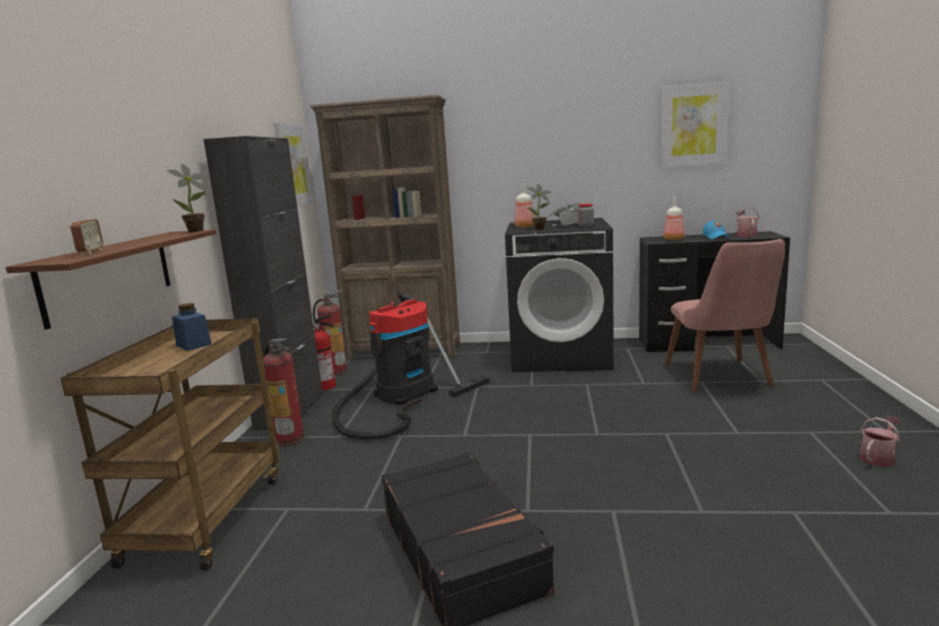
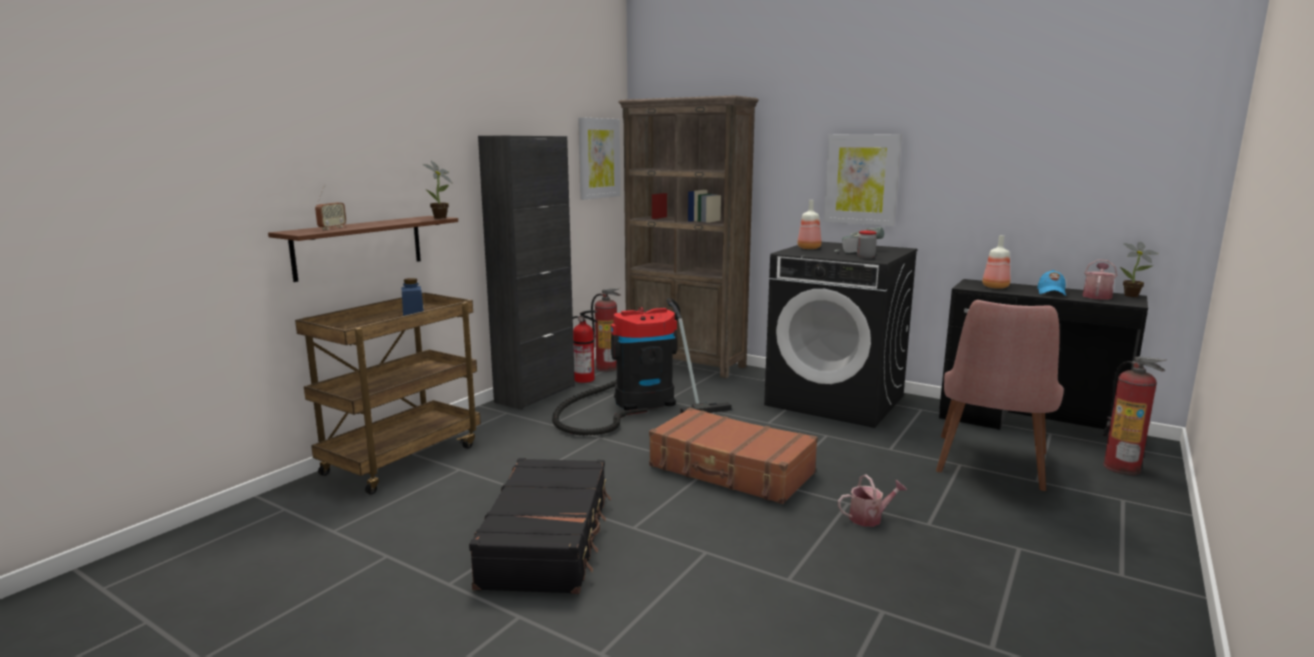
camera: 25 degrees right, 0 degrees up
fire extinguisher [263,339,305,447] -> fire extinguisher moved to [1103,356,1166,475]
potted plant [527,184,551,230] -> potted plant moved to [1120,242,1158,297]
picture [660,81,730,168] -> picture moved to [824,134,902,226]
watering can [860,416,901,467] -> watering can moved to [838,474,907,527]
none -> brown suitcase [649,408,818,504]

